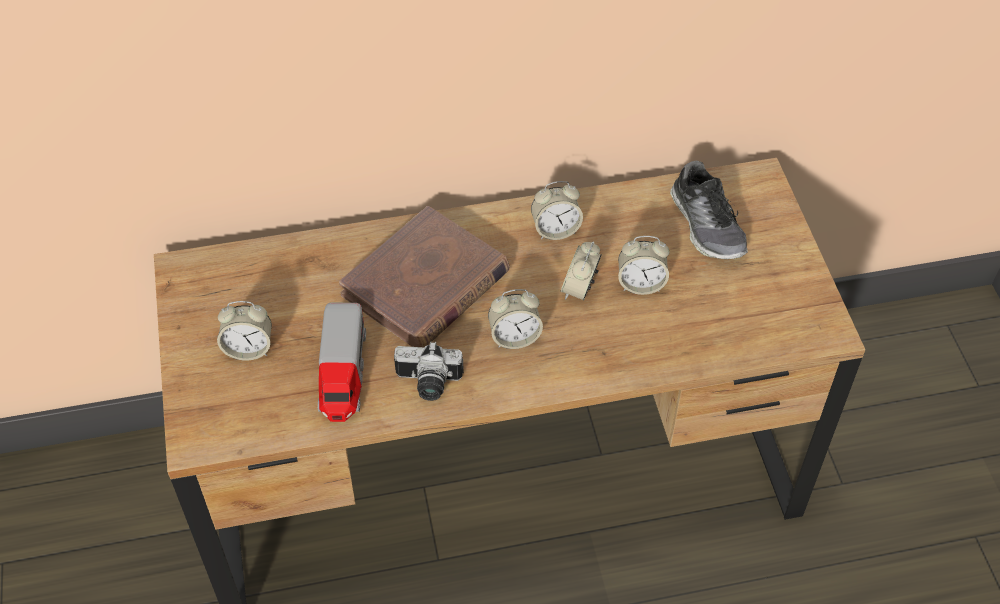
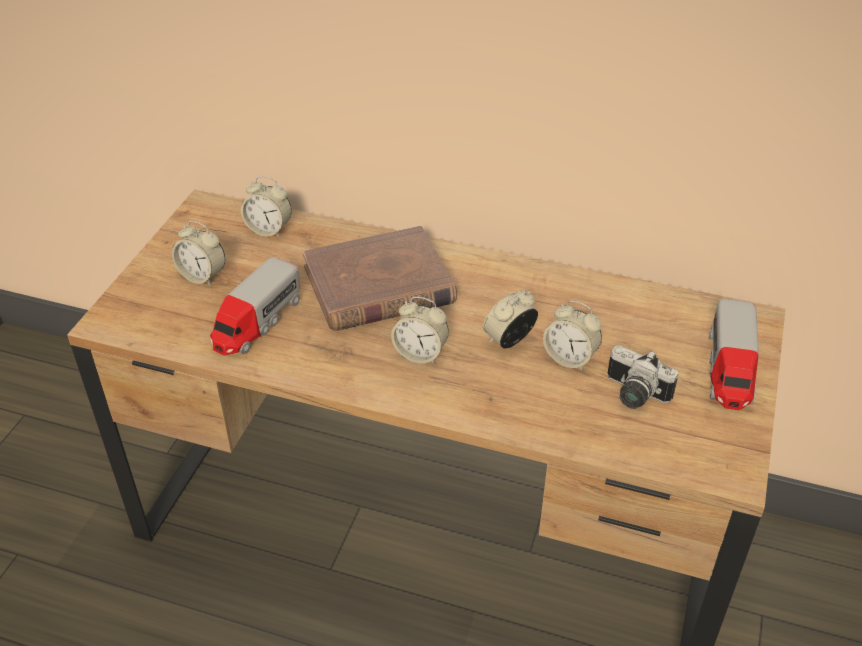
camera: 30 degrees right, 10 degrees down
camera [394,342,464,401] -> camera moved to [608,345,678,409]
alarm clock [531,181,583,240] -> alarm clock moved to [241,176,292,238]
shoe [670,161,748,259] -> none
none -> toy truck [709,299,759,410]

